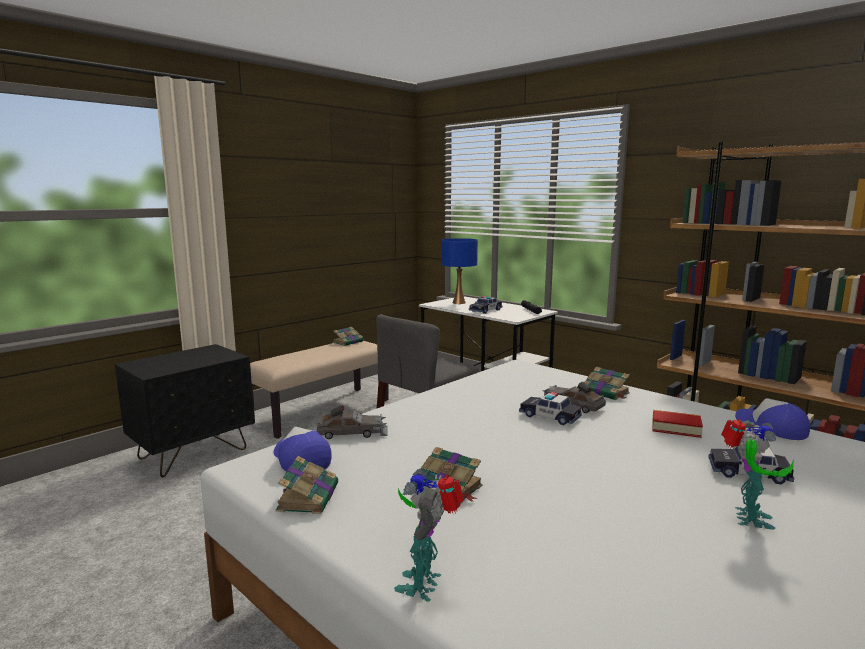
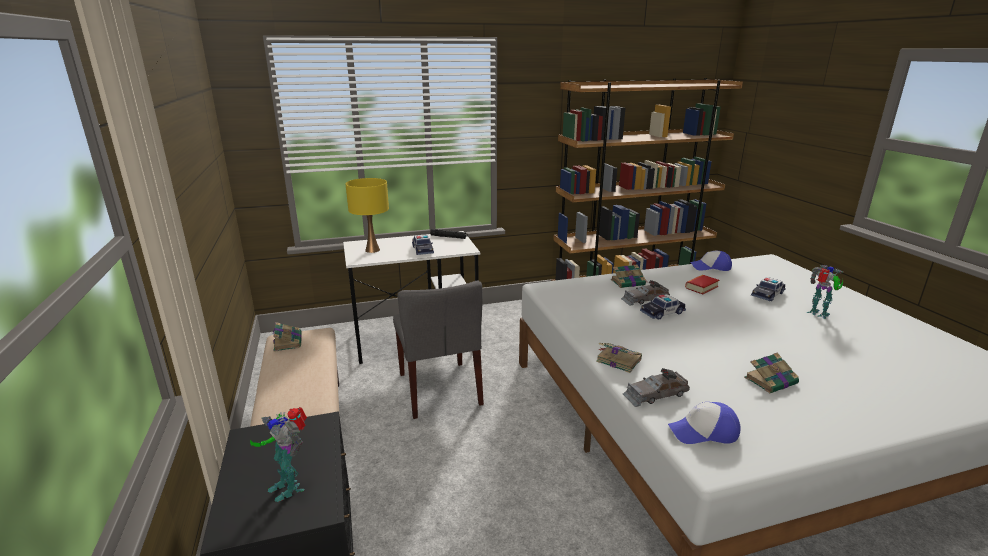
camera: 60 degrees left, 10 degrees up
book [276,456,338,514] -> book moved to [596,343,642,373]
grey toy car [317,405,388,439] -> grey toy car turned 135 degrees counterclockwise [623,368,690,407]
toy robot [394,468,464,602] -> toy robot moved to [250,407,307,502]
blue table lamp [442,238,478,304] -> yellow table lamp [346,178,389,253]

